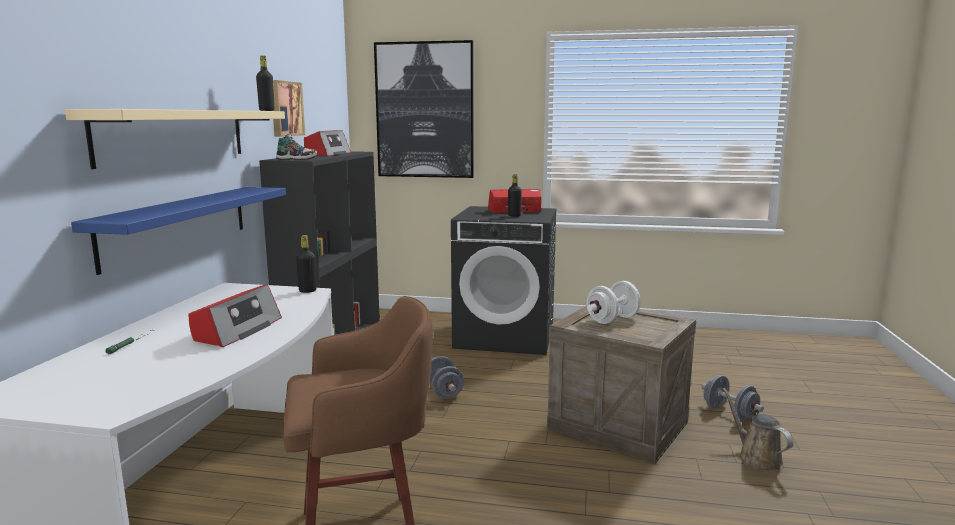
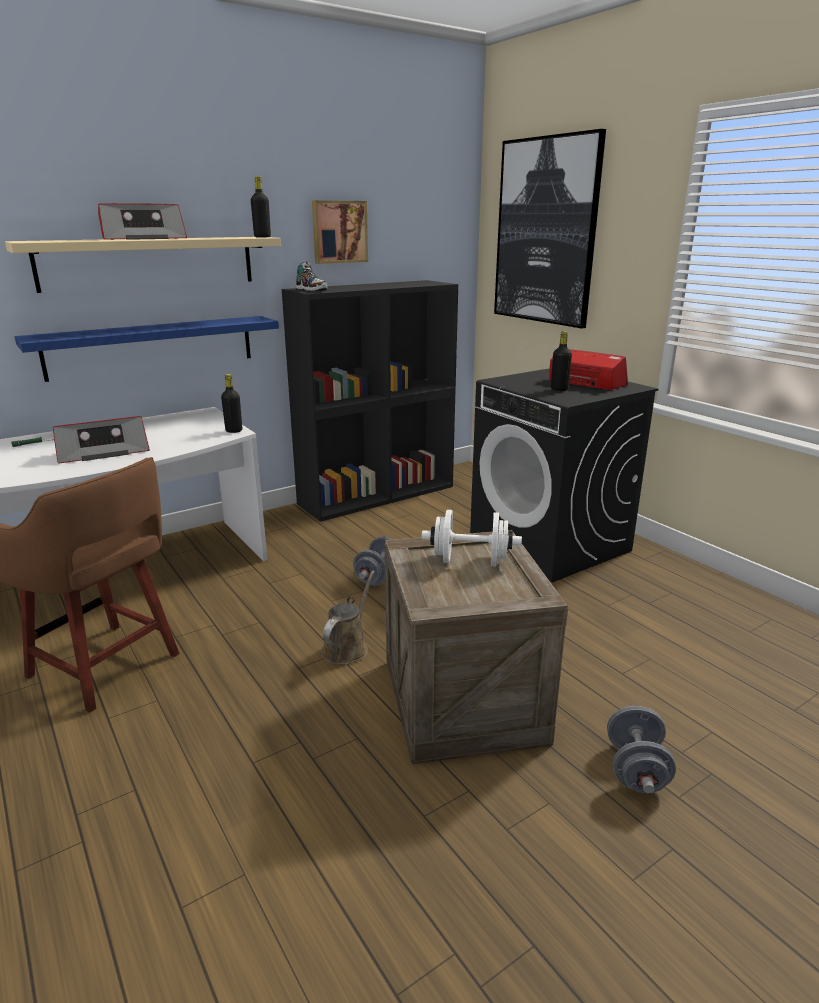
camera: 45 degrees right, 10 degrees up
radio [304,130,351,156] -> radio moved to [98,203,187,240]
brown watering can [723,388,793,472] -> brown watering can moved to [321,571,375,665]

